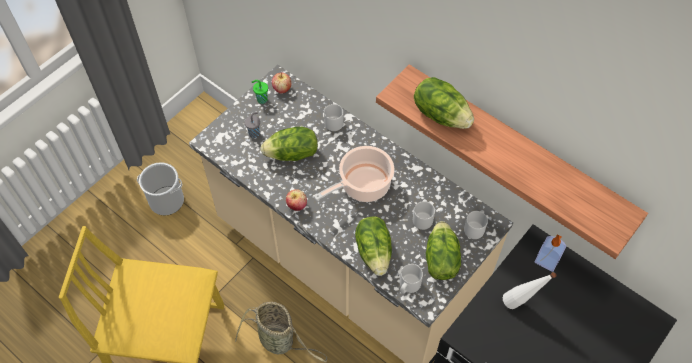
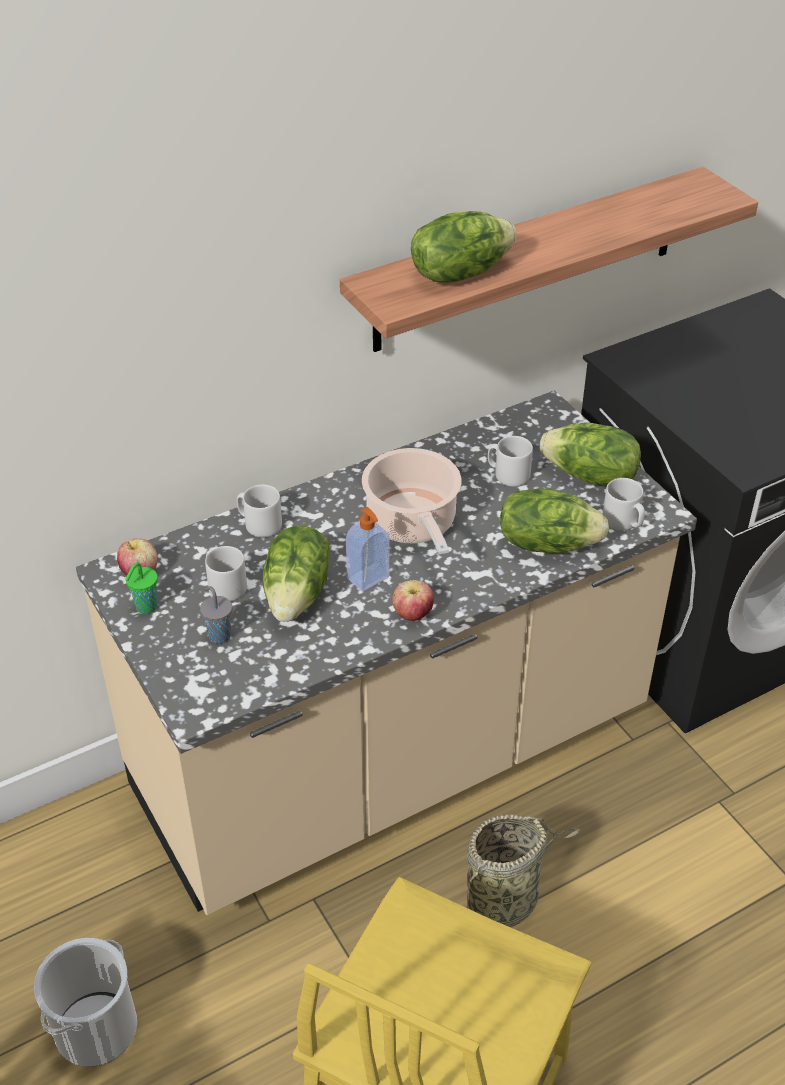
camera: 70 degrees left, 15 degrees down
grey mug [464,210,488,239] -> grey mug moved to [205,546,247,601]
white bottle [503,272,556,309] -> none
soap dispenser [535,235,566,272] -> soap dispenser moved to [346,507,390,592]

